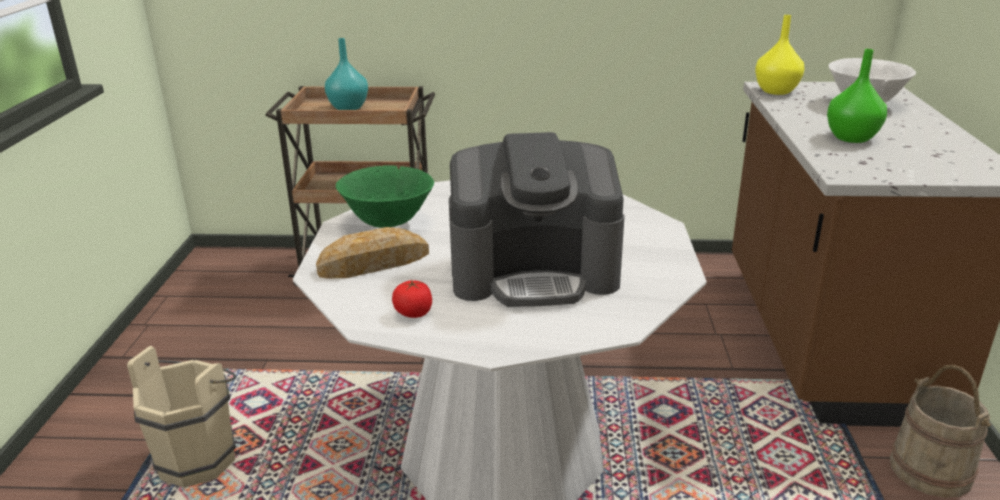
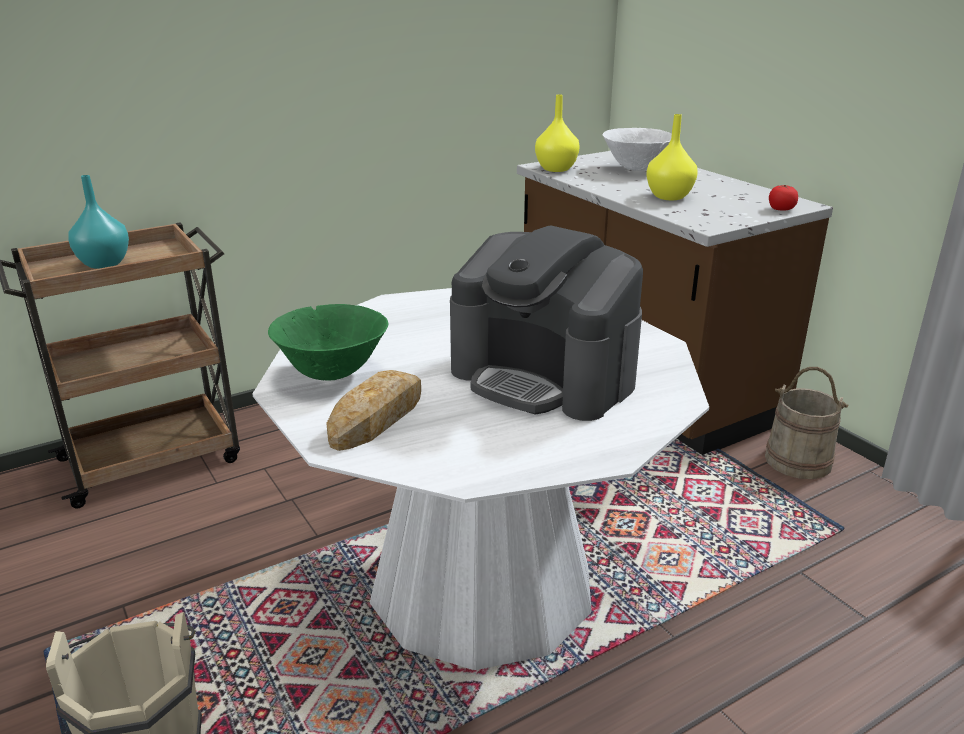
camera: 35 degrees left, 0 degrees up
tomato [392,280,432,318] -> tomato moved to [769,185,798,211]
coffee machine [449,132,624,307] -> coffee machine turned 75 degrees clockwise [450,225,643,421]
green vase [827,49,887,143] -> yellow vase [646,114,698,200]

